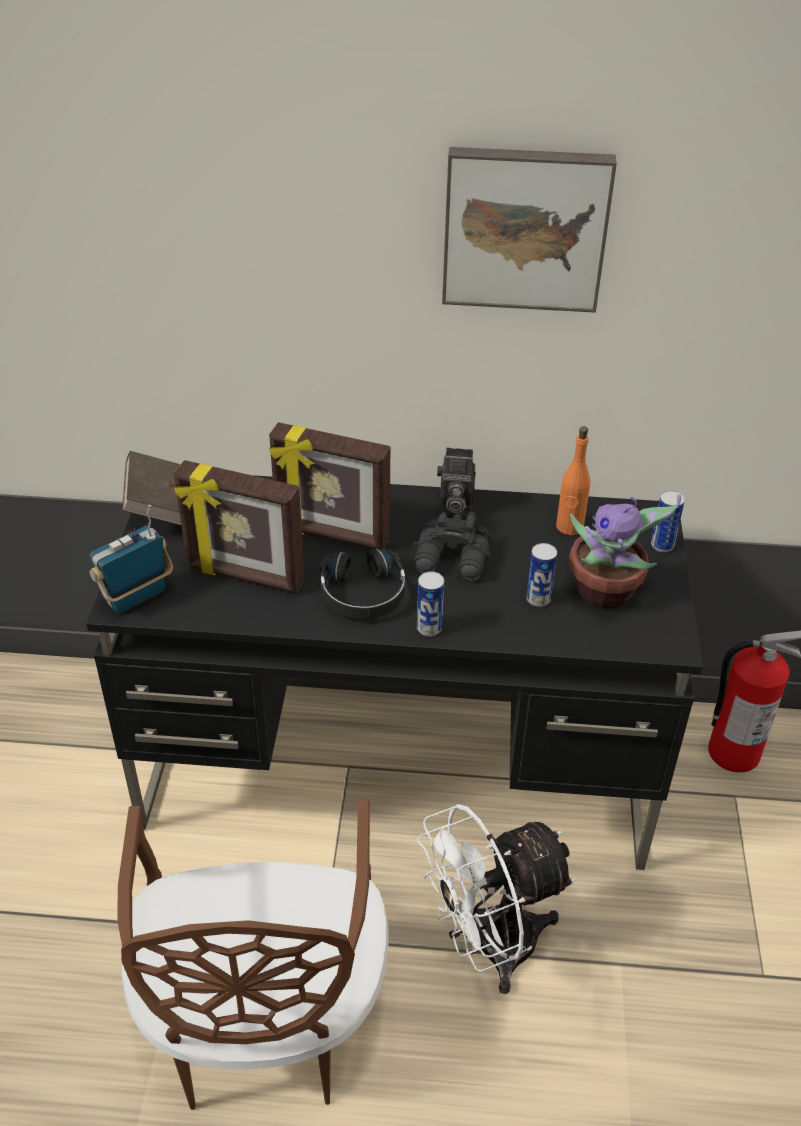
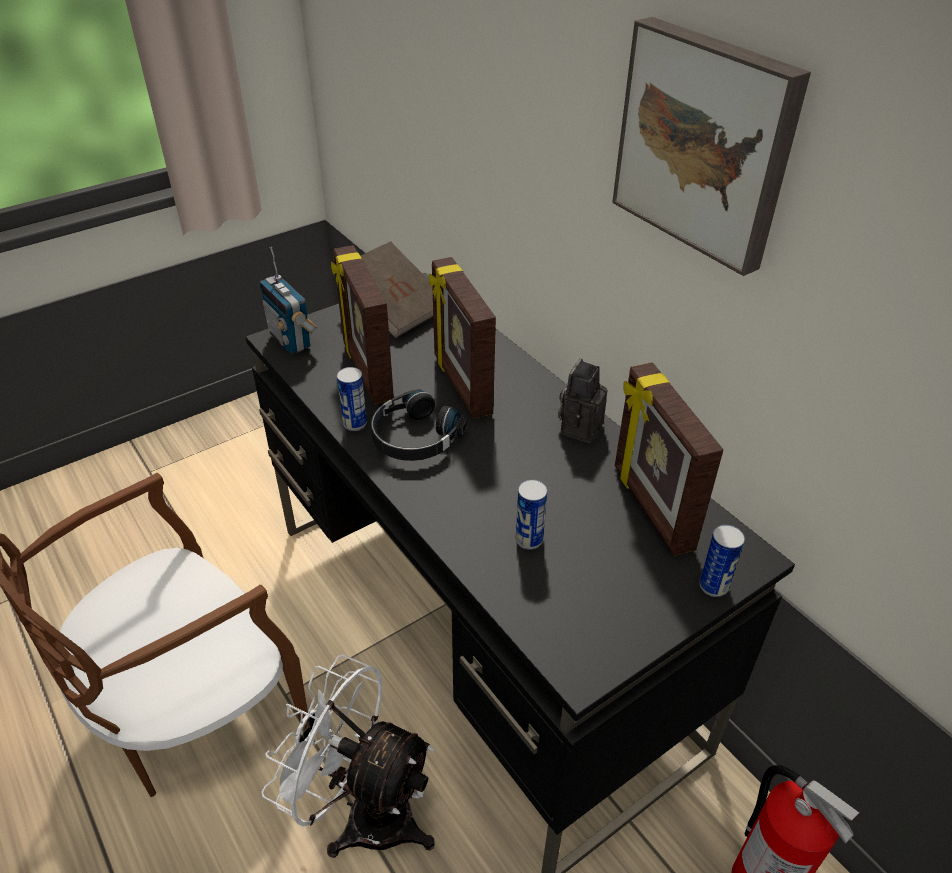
camera: 50 degrees right, 0 degrees up
radio [89,505,173,613] -> radio turned 135 degrees counterclockwise [259,247,317,354]
black binoculars [413,512,491,581] -> none
can [417,571,444,637] -> can moved to [337,367,367,431]
camera [437,447,476,516] -> camera turned 60 degrees clockwise [558,358,608,443]
orange bottle [556,426,590,535] -> picture frame [615,362,723,556]
potted plant [569,494,681,609] -> none

